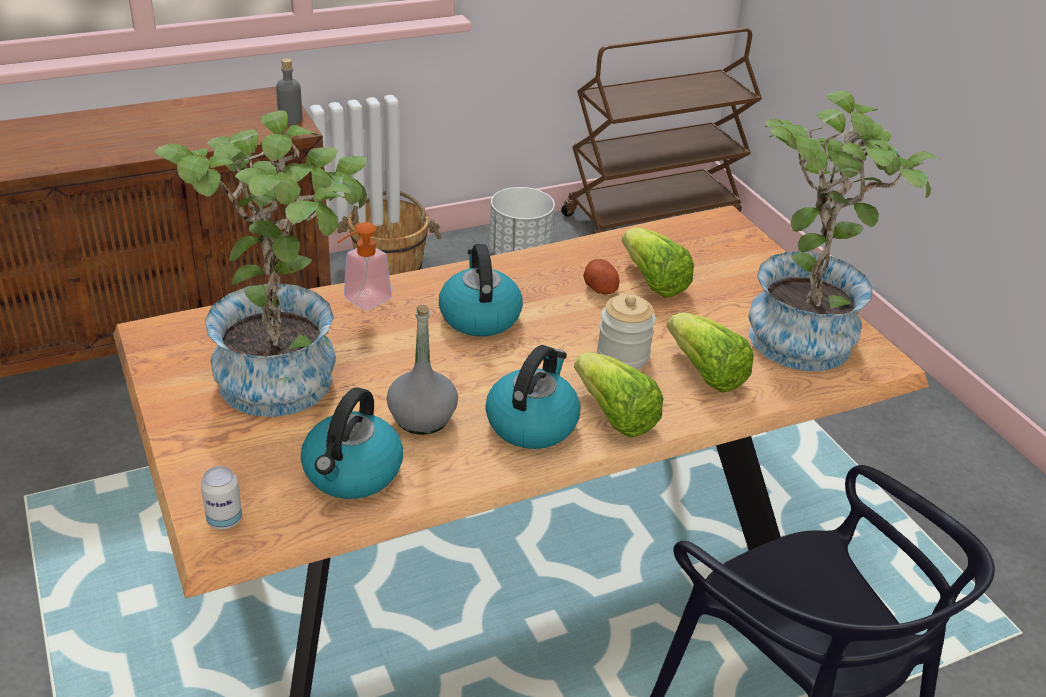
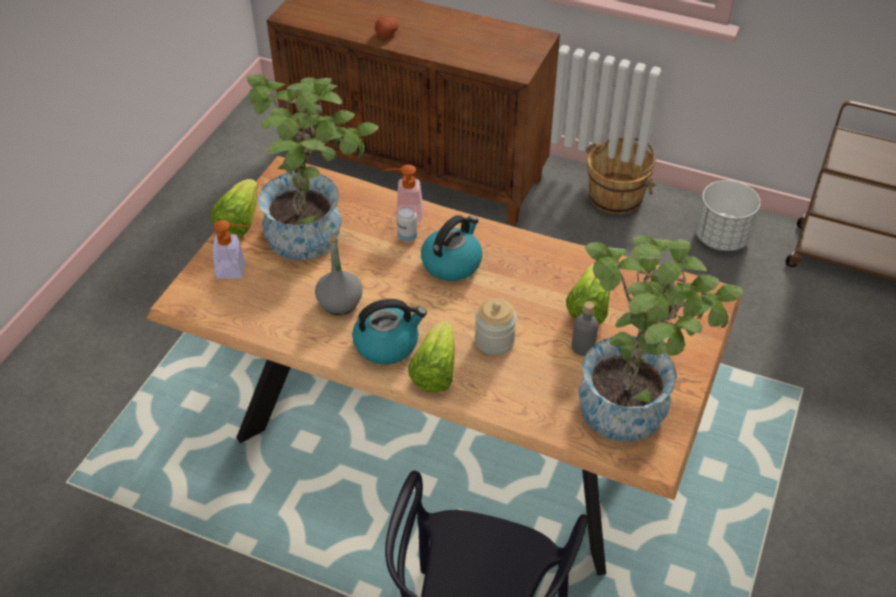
camera: 50 degrees right, 10 degrees up
can [201,466,242,529] -> can moved to [397,207,417,242]
grey bottle [276,58,302,125] -> grey bottle moved to [572,301,598,356]
kettle [301,388,403,499] -> none
potato [583,259,620,294] -> potato moved to [375,16,399,39]
lettuce [667,312,754,393] -> lettuce moved to [211,179,258,237]
none -> soap dispenser [213,220,249,279]

